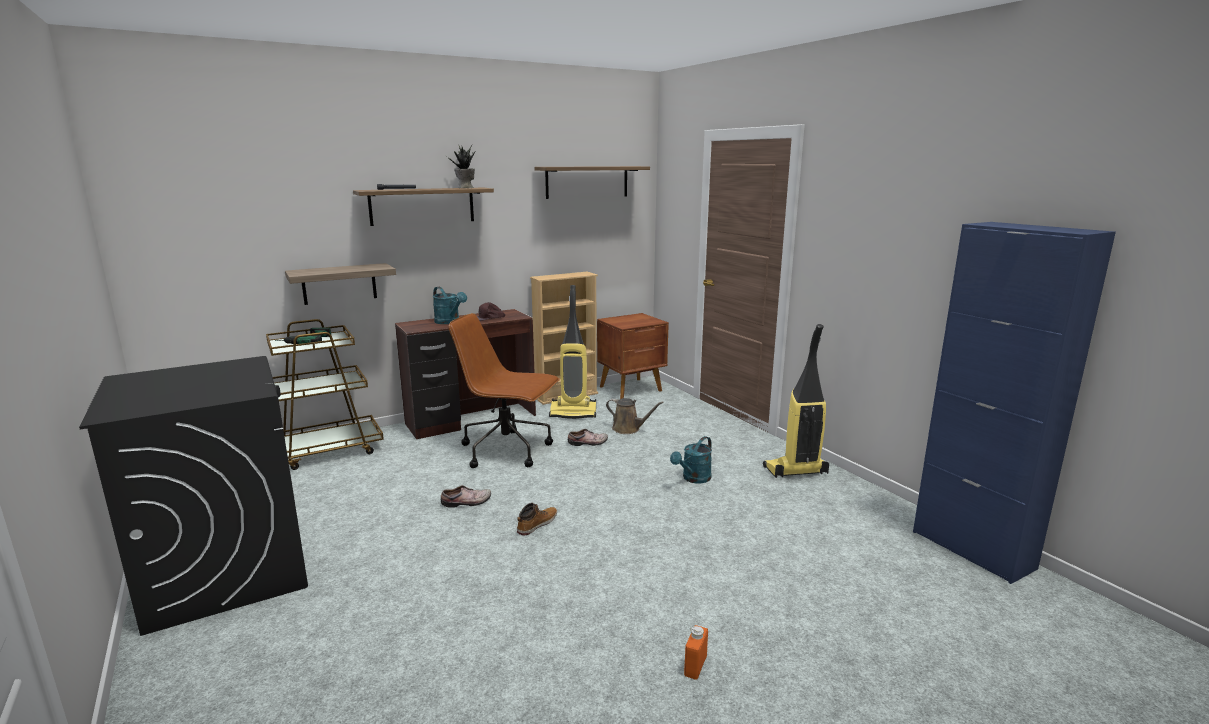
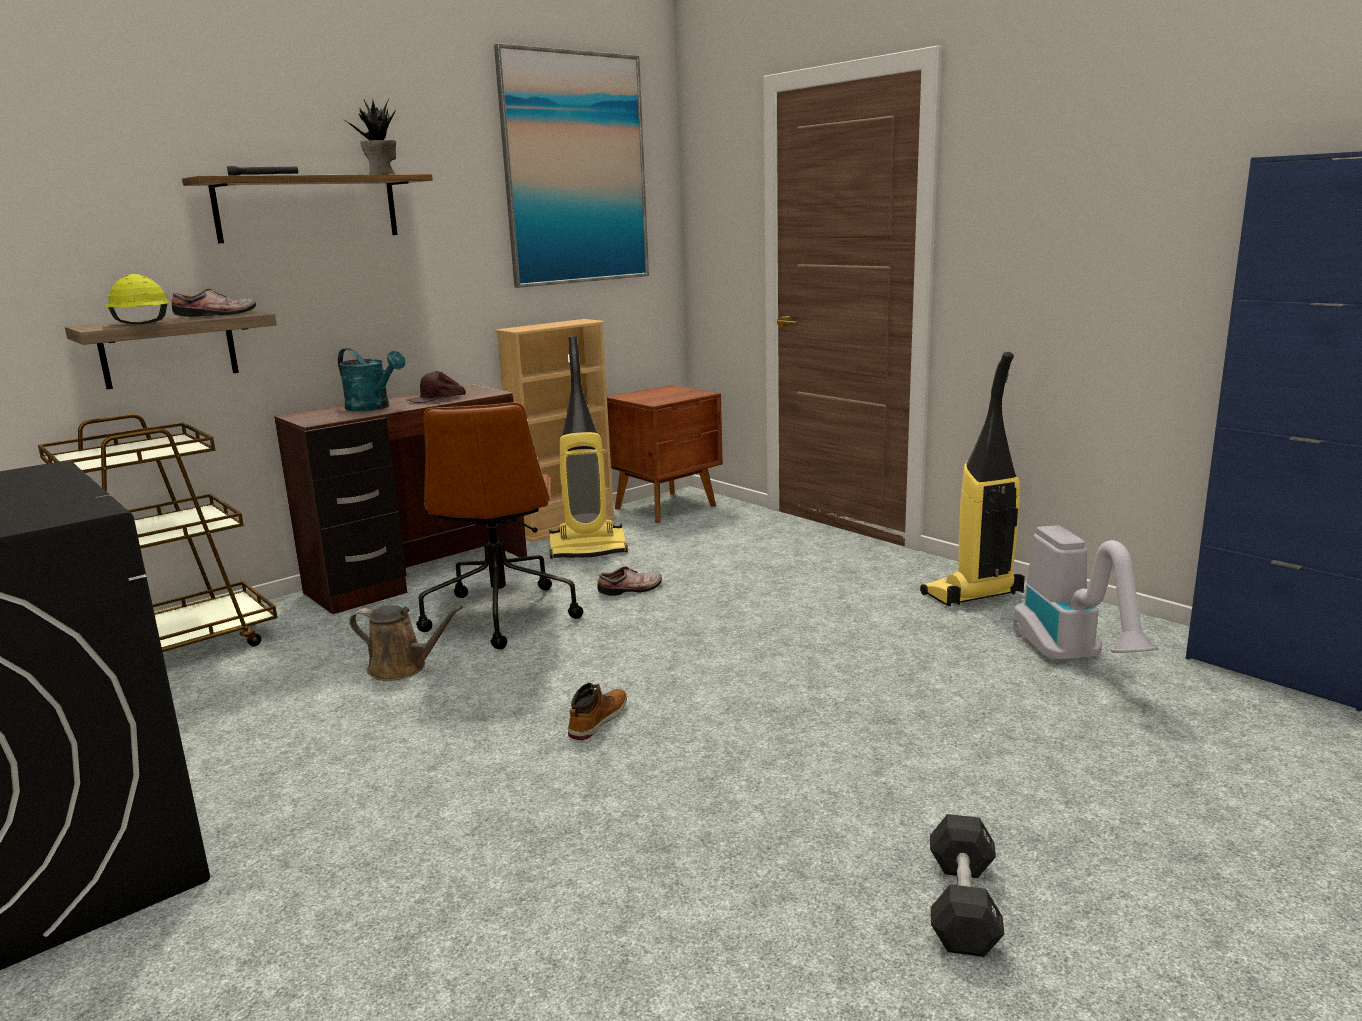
camera: 10 degrees left, 0 degrees up
power drill [275,327,331,344] -> none
shoe [441,485,491,508] -> shoe moved to [172,288,256,317]
brown office chair [448,313,560,468] -> brown office chair turned 105 degrees counterclockwise [416,402,583,649]
shelf [535,166,650,199] -> picture [494,43,649,288]
brown watering can [606,398,664,434] -> brown watering can moved to [349,605,463,681]
turquoise watering can [670,436,712,483] -> none
orange bottle [684,625,708,680] -> black dumbbell [930,814,1004,957]
none -> yellow hard hat [105,274,170,324]
none -> vacuum cleaner [1013,525,1159,662]

